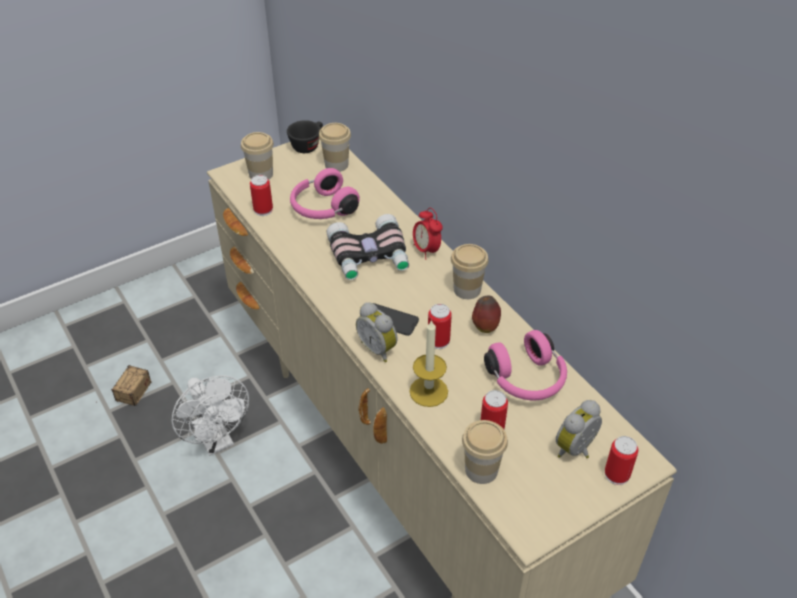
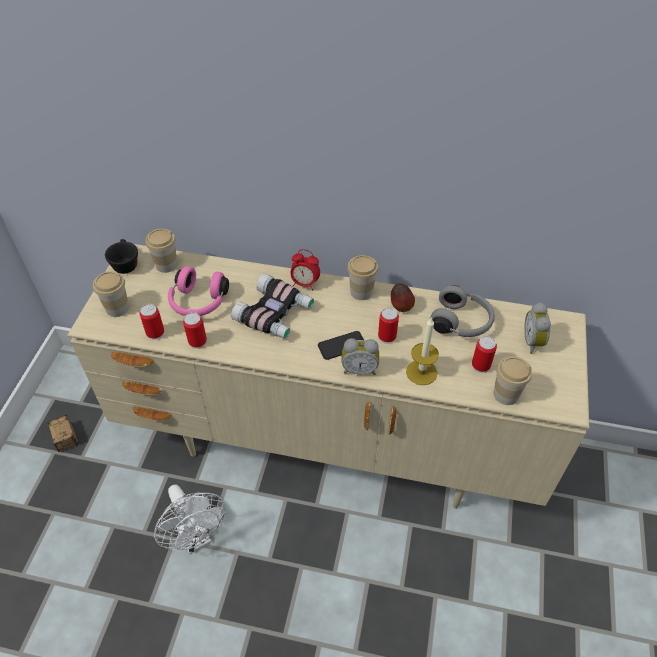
camera: 45 degrees left, 5 degrees up
storage box [94,365,151,406] -> storage box moved to [47,415,79,452]
white fan [171,375,249,456] -> white fan turned 45 degrees clockwise [154,485,225,554]
pink headphones [484,330,567,400] -> grey headphones [430,285,495,337]
can [605,436,638,485] -> can moved to [183,312,207,349]

